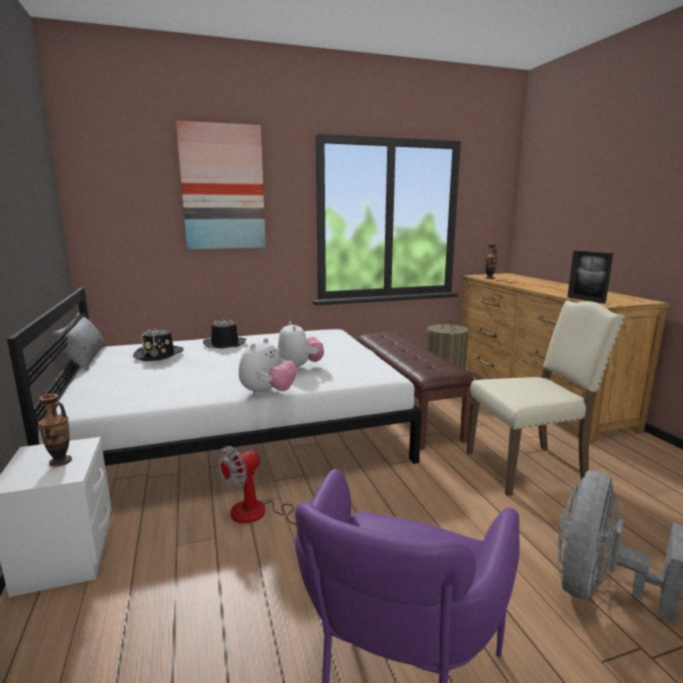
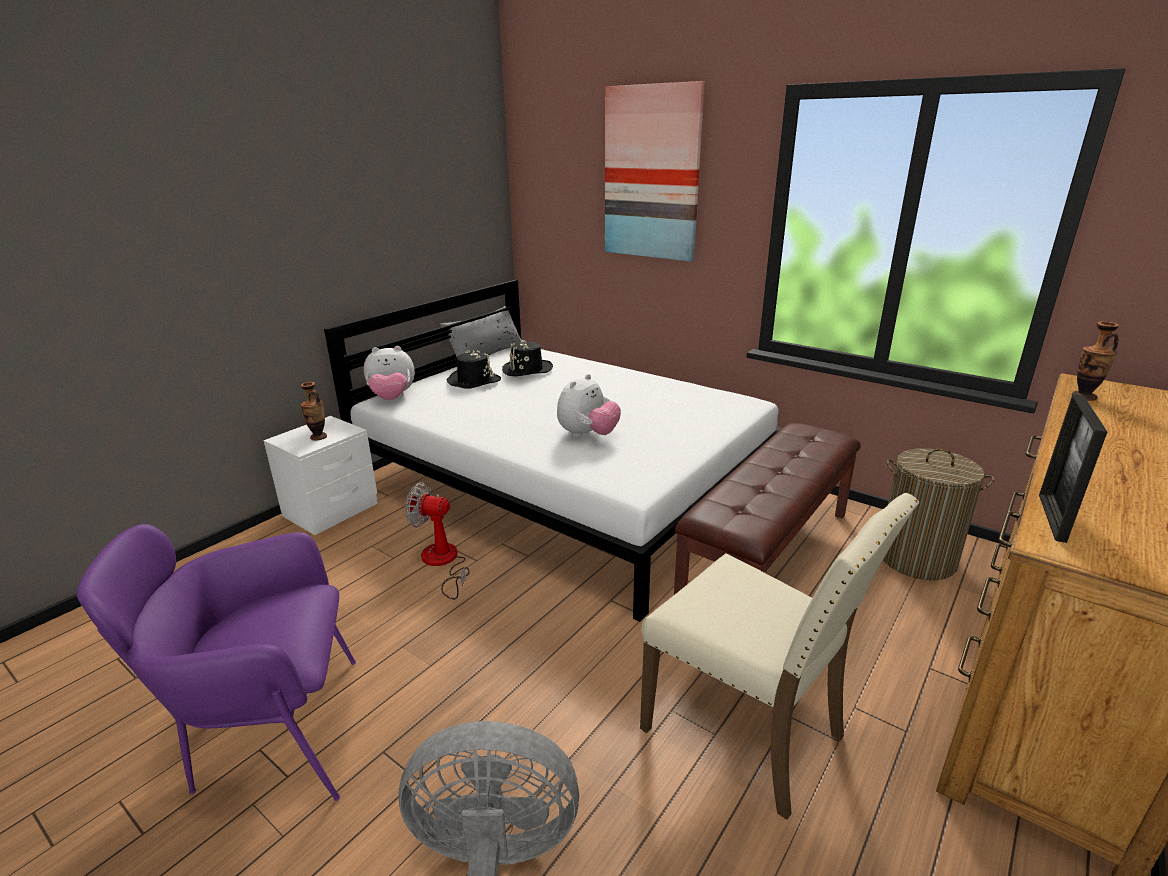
camera: 55 degrees right, 10 degrees up
black hat [203,319,246,349] -> black hat moved to [446,350,501,389]
plush toy [239,338,297,396] -> plush toy moved to [364,346,415,400]

